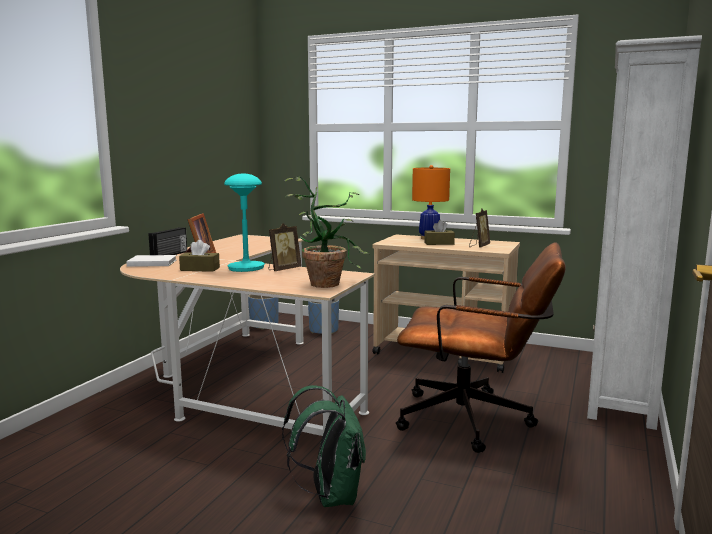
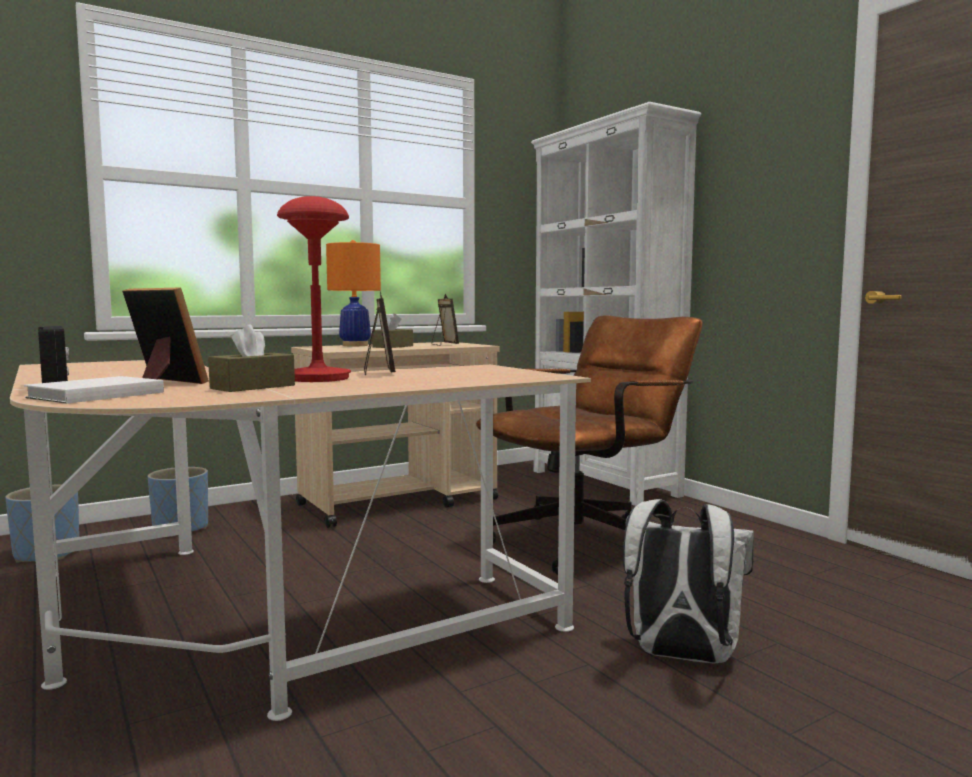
camera: 55 degrees left, 5 degrees down
turquoise table lamp [224,174,265,272] -> red table lamp [277,196,351,382]
green backpack [282,385,366,507] -> white backpack [623,499,754,663]
potted plant [285,177,369,288] -> none

